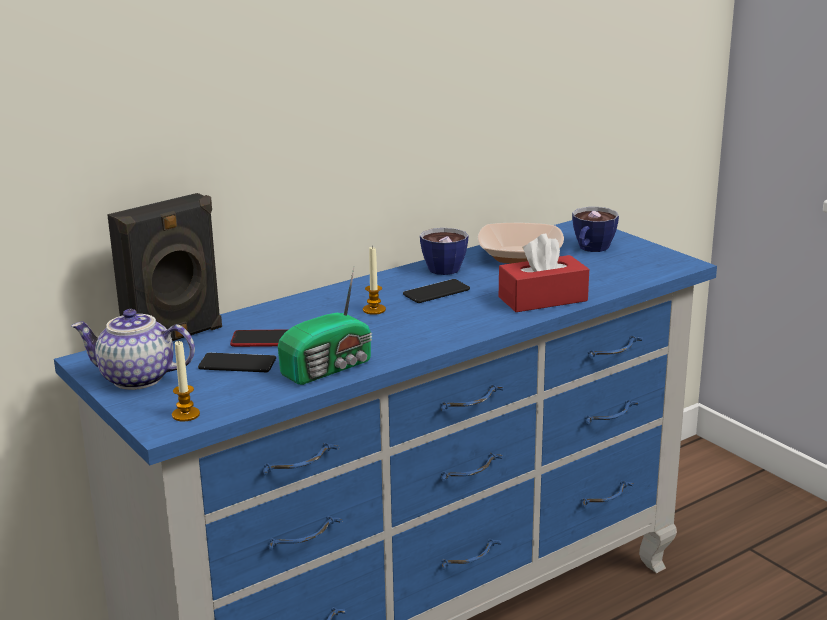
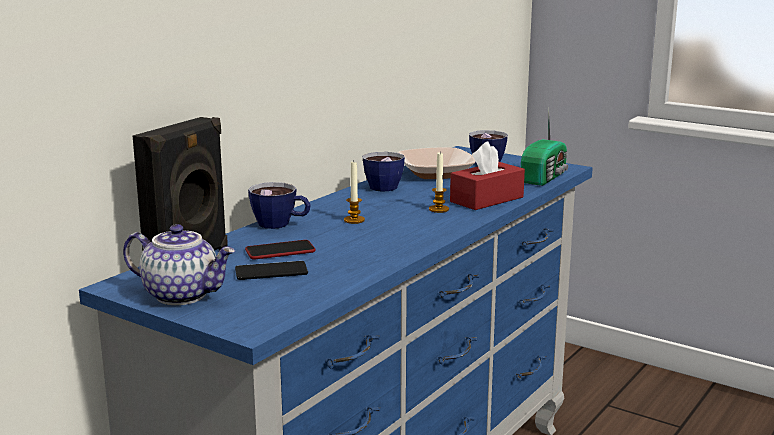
camera: 20 degrees left, 5 degrees down
teapot [71,309,195,390] -> teapot turned 150 degrees counterclockwise [123,224,235,305]
candle [172,340,200,421] -> candle moved to [429,152,449,213]
radio [278,267,372,385] -> radio moved to [521,107,568,186]
phone [403,279,470,303] -> none
none -> cup [248,182,311,229]

